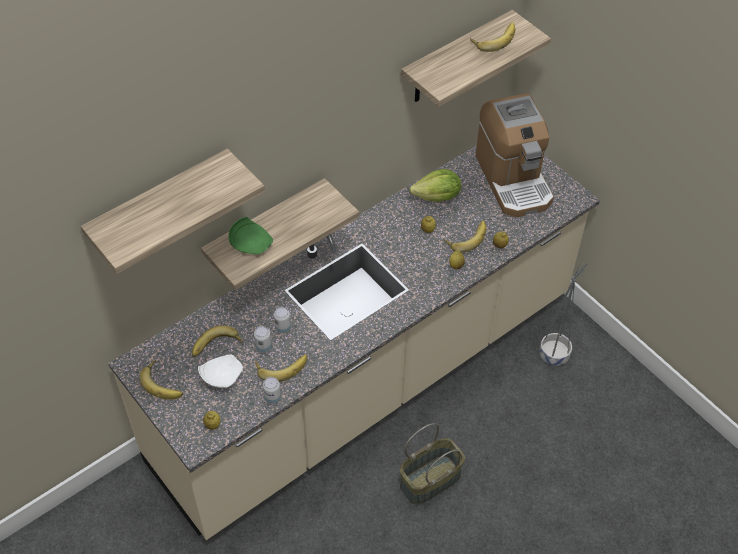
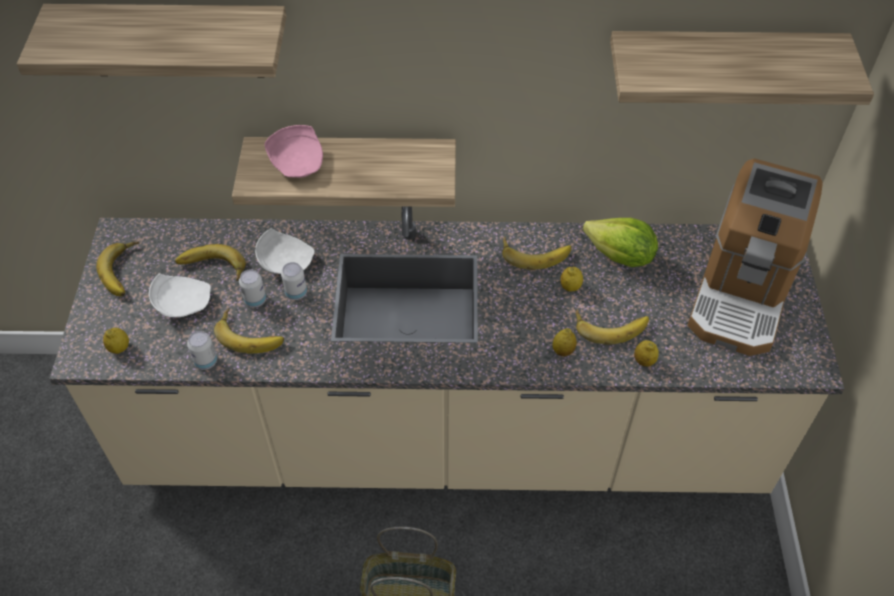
camera: 40 degrees right, 0 degrees up
green plate [228,217,273,254] -> pink plate [264,125,323,178]
banana [470,22,515,52] -> banana moved to [502,237,571,270]
grey planter [539,262,588,365] -> none
none -> white plate [255,228,315,274]

